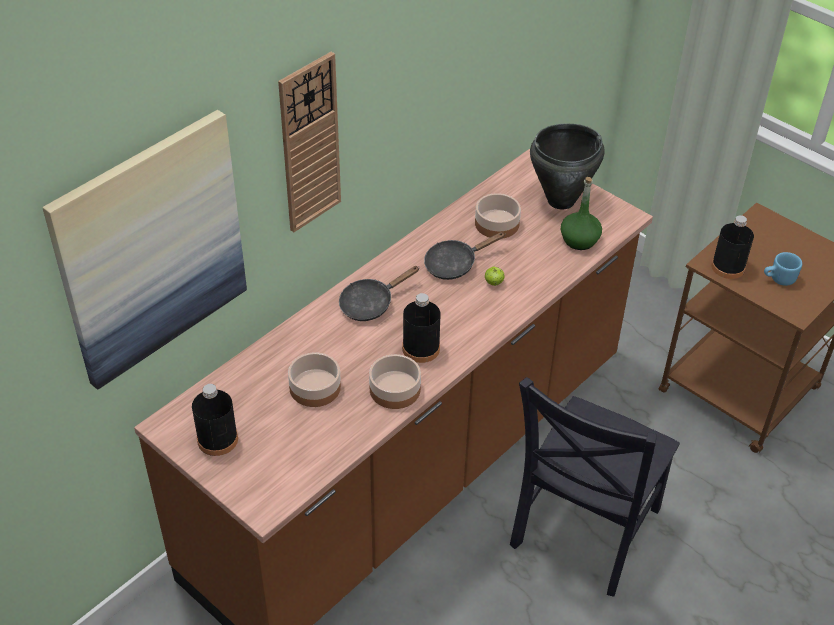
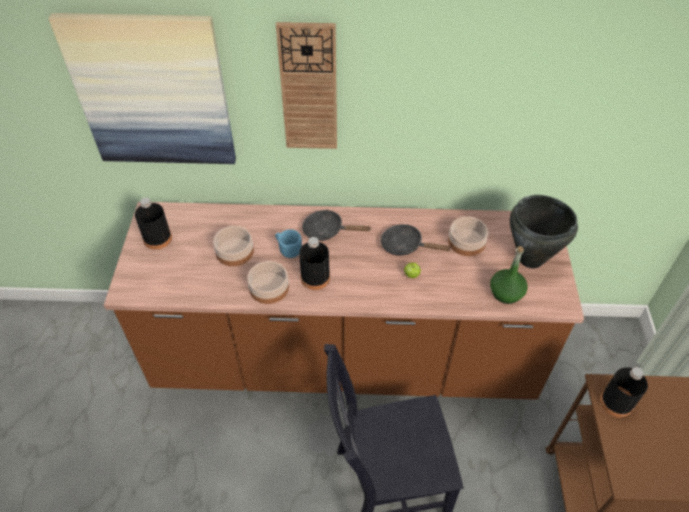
camera: 50 degrees right, 5 degrees up
blue mug [764,252,802,286] -> blue mug moved to [275,229,302,258]

